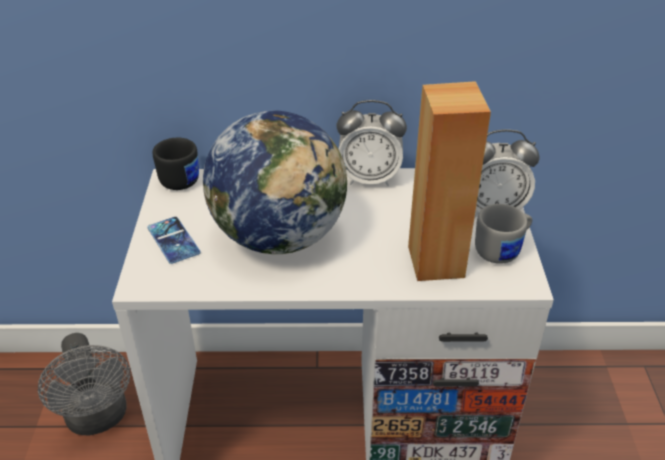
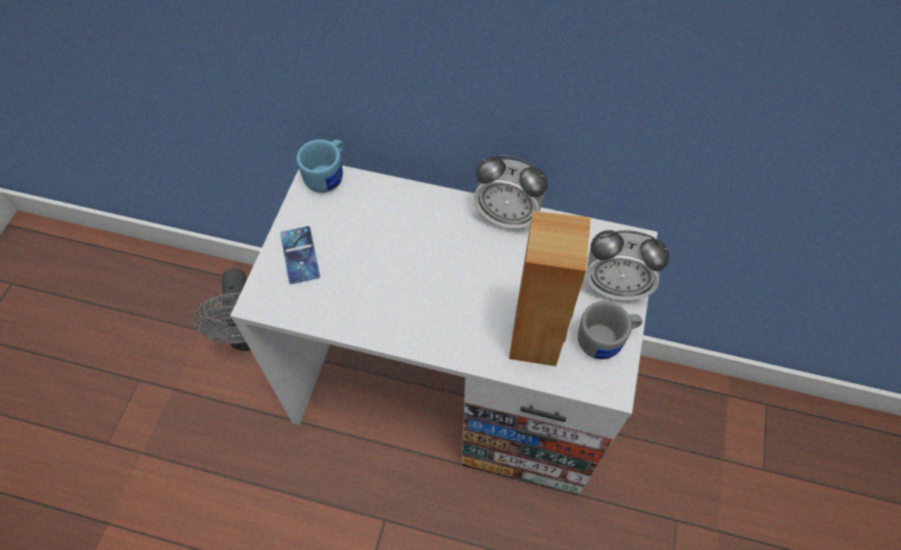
camera: 15 degrees right, 20 degrees up
black mug [153,138,199,190] -> blue mug [297,139,344,193]
globe [203,111,347,254] -> none

